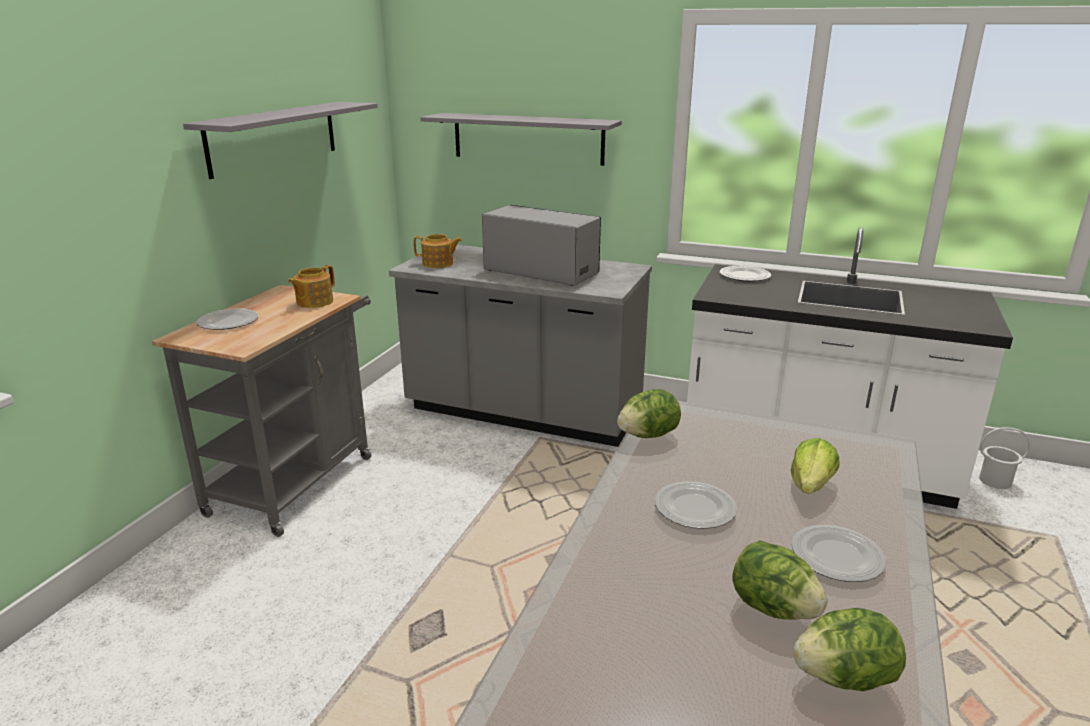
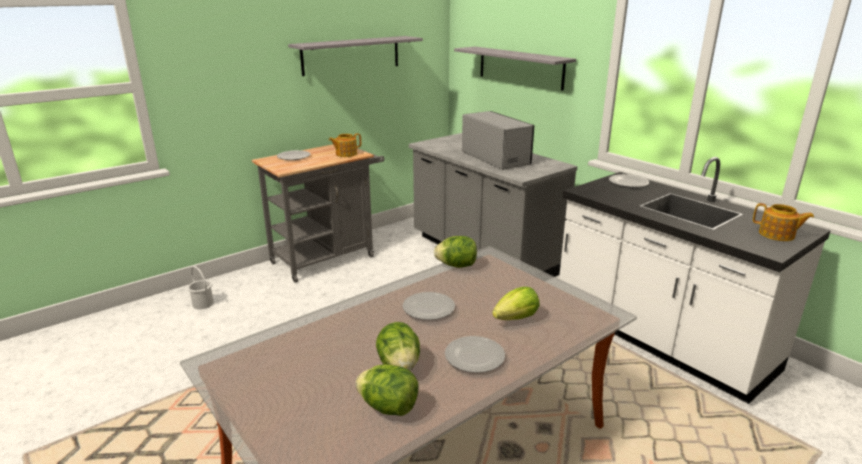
camera: 30 degrees right, 0 degrees up
teapot [413,234,462,268] -> teapot moved to [753,203,814,241]
white bucket [979,427,1031,489] -> white bucket moved to [187,266,214,309]

